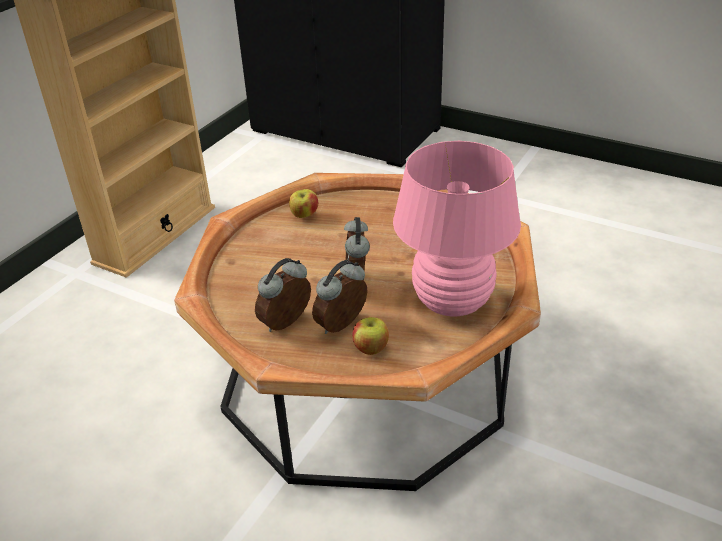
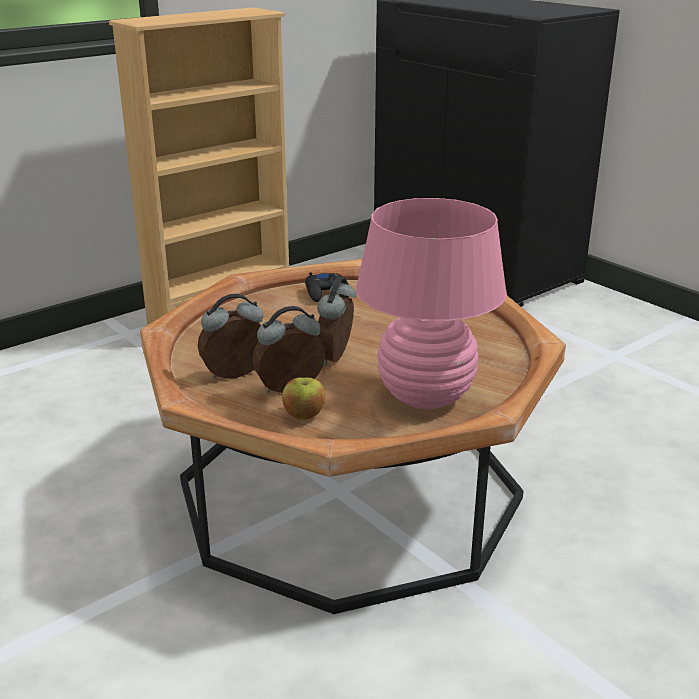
camera: 20 degrees right, 10 degrees down
apple [289,189,318,218] -> black game controller [305,272,349,302]

